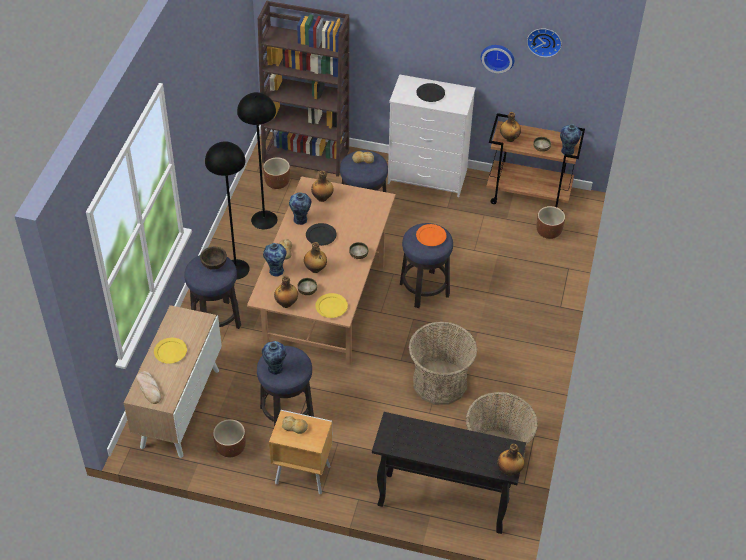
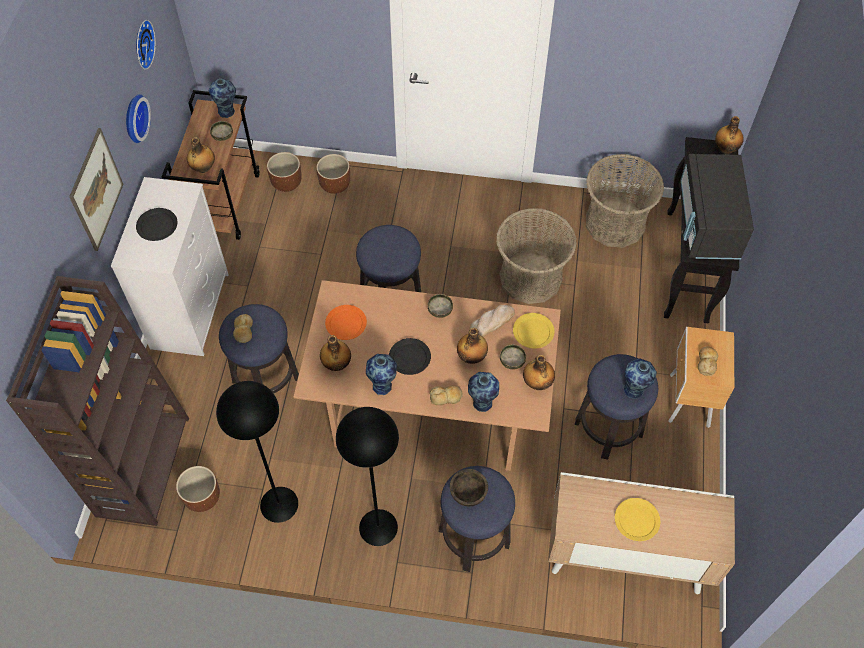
camera: 95 degrees left, 10 degrees up
bread [136,371,162,404] -> bread moved to [469,305,515,337]
brown planter [213,419,246,457] -> brown planter moved to [316,154,350,194]
orange plate [416,224,446,246] -> orange plate moved to [325,305,367,340]
none -> picture [69,128,123,251]
none -> black microwave [679,154,754,259]

